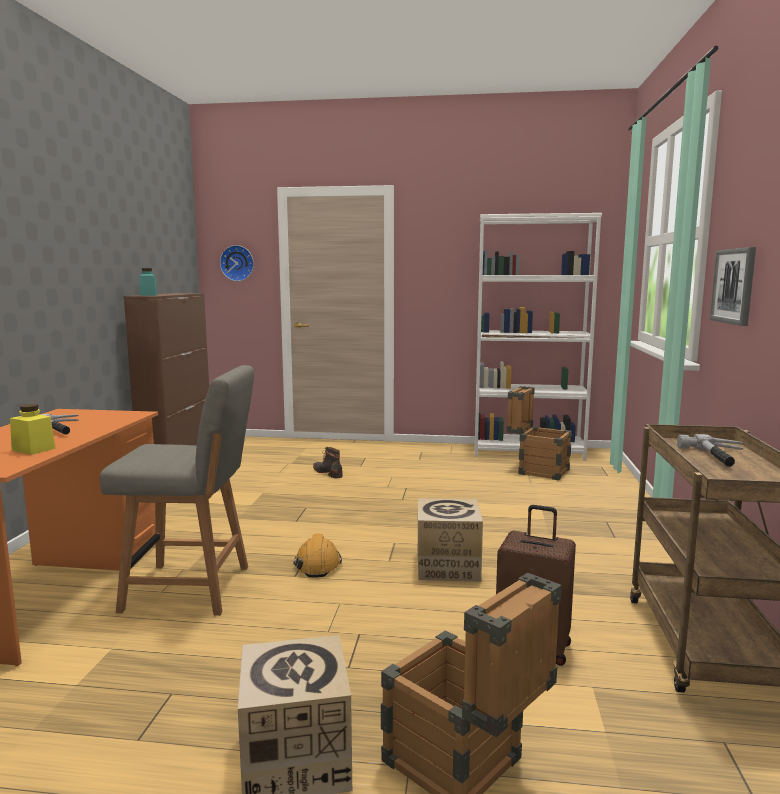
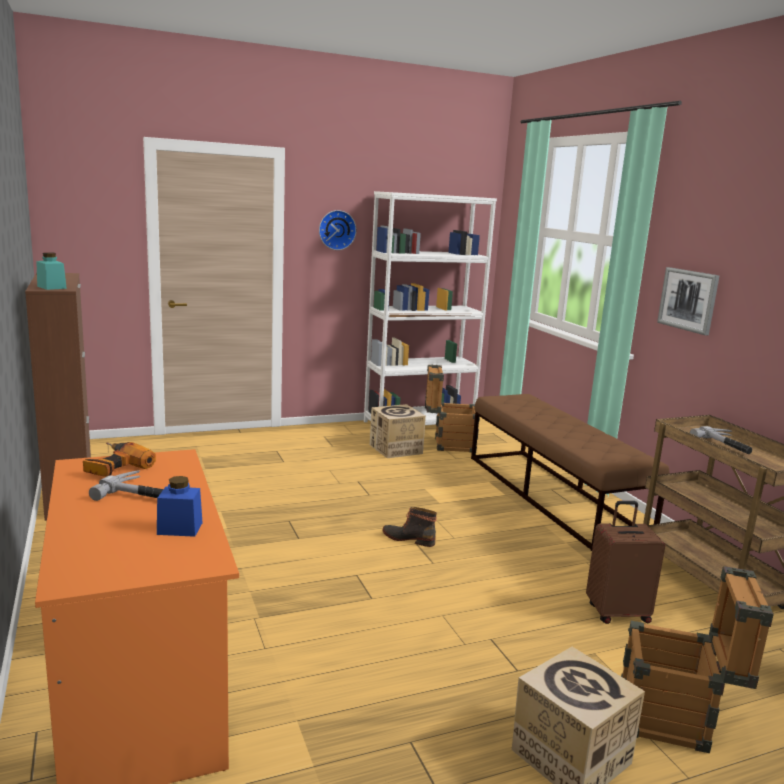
camera: 30 degrees left, 5 degrees up
yellow jar [10,404,56,455] -> blue jar [157,476,203,537]
grey chair [100,365,254,616] -> none
wall clock [220,245,254,281] -> wall clock moved to [319,210,357,250]
orange hard hat [293,533,342,578] -> none
boot [313,447,343,478] -> boot moved to [383,507,437,547]
cardboard box [418,498,483,582] -> cardboard box moved to [370,404,426,458]
none -> power drill [83,442,156,477]
none -> brown bench [471,394,670,551]

